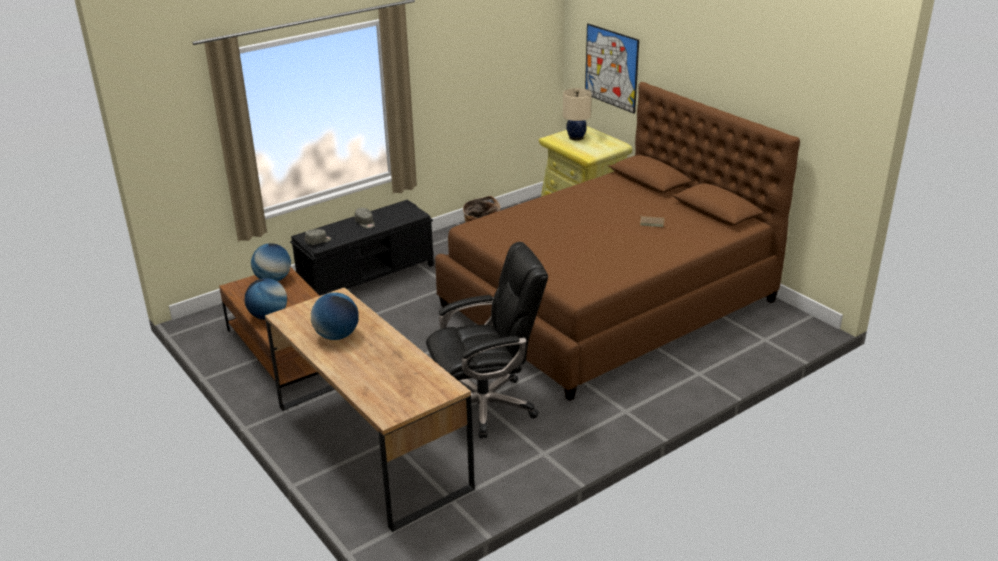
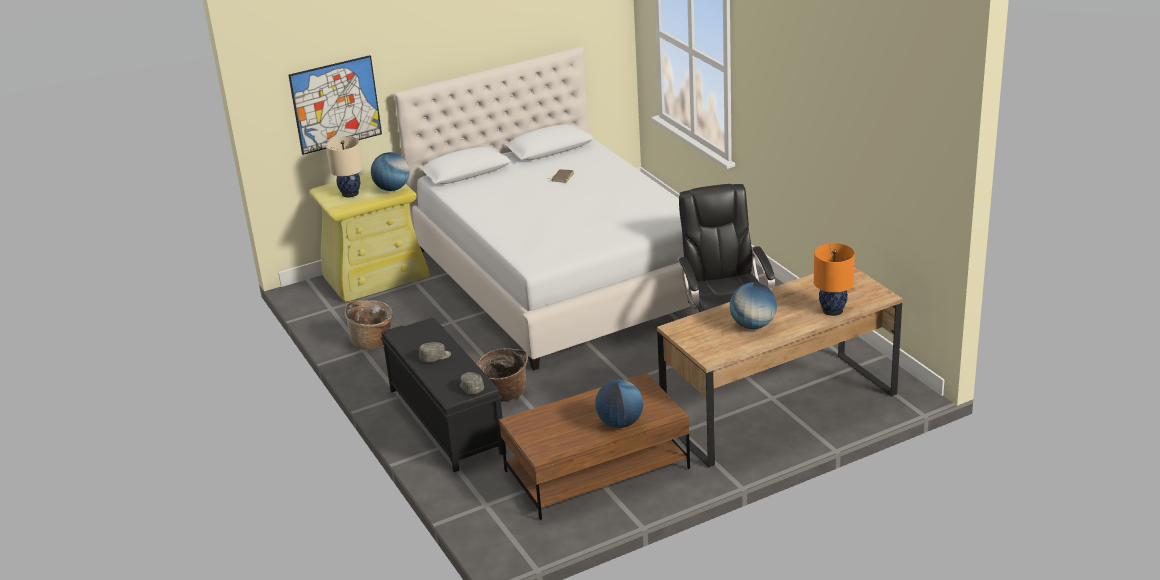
camera: 80 degrees left, 0 degrees up
globe [251,243,291,281] -> globe moved to [371,152,410,191]
brown bed [435,82,800,401] -> white bed [394,46,691,370]
none -> basket [477,349,528,401]
none -> orange table lamp [814,243,855,316]

